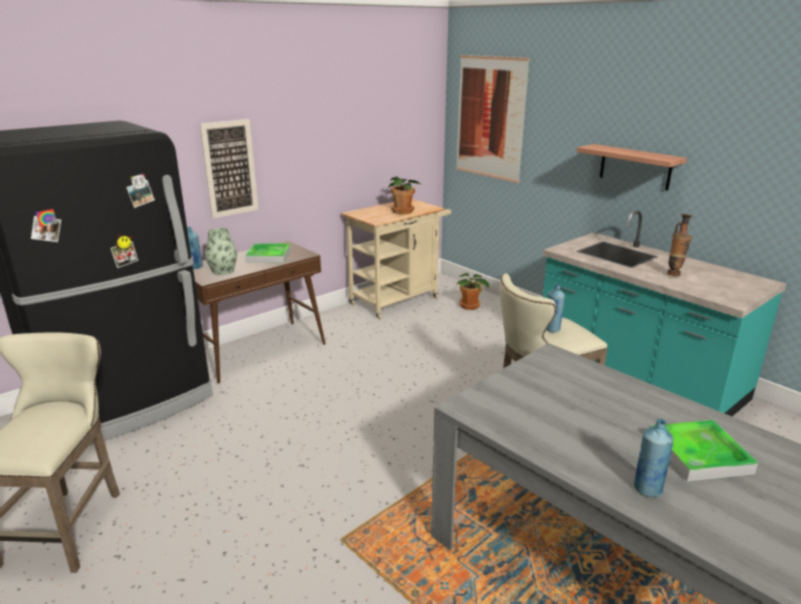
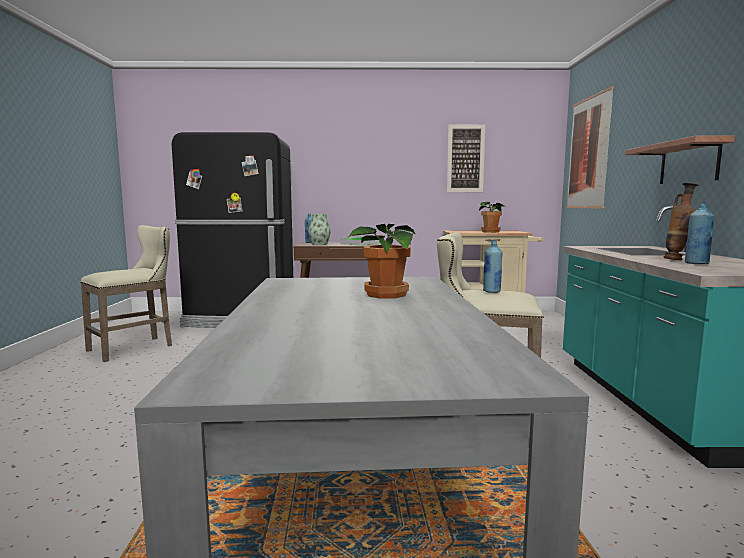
camera: 40 degrees right, 15 degrees down
picture [200,119,258,219] -> picture moved to [447,125,485,192]
potted plant [456,273,490,310] -> potted plant moved to [348,224,416,298]
blue bottle [634,419,673,497] -> blue bottle moved to [685,202,715,264]
tray [651,420,758,482] -> none

